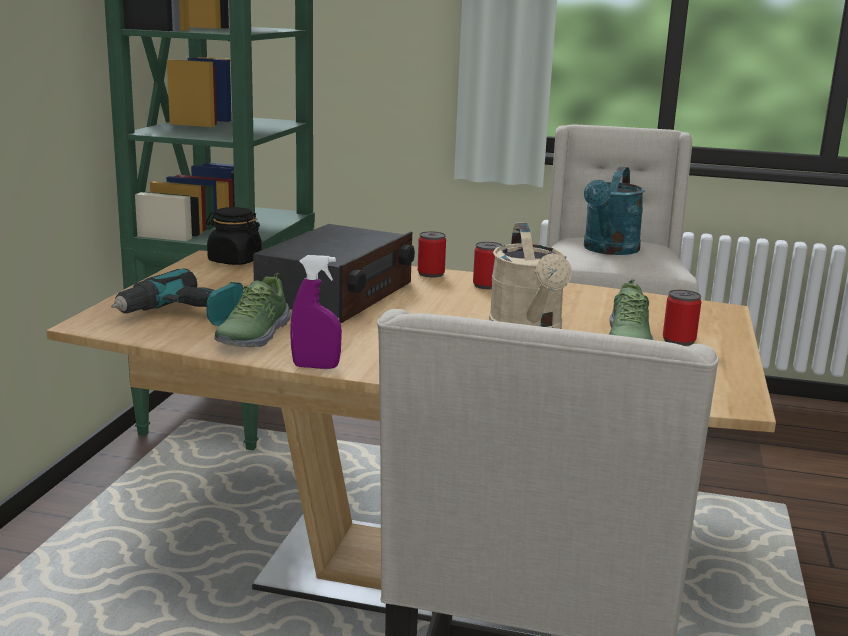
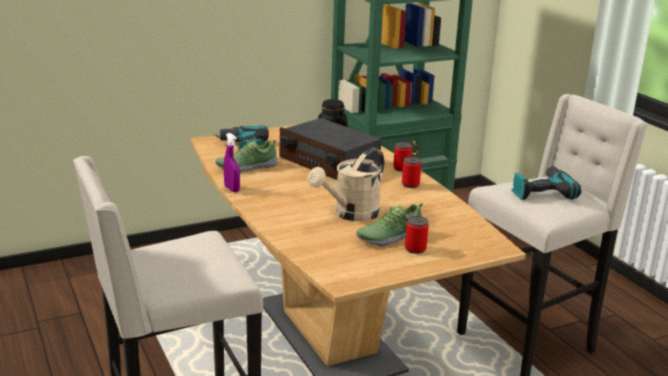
camera: 50 degrees right, 5 degrees up
radio [253,224,415,323] -> radio turned 60 degrees clockwise [280,118,381,180]
turquoise watering can [584,166,645,255] -> power drill [511,166,581,200]

